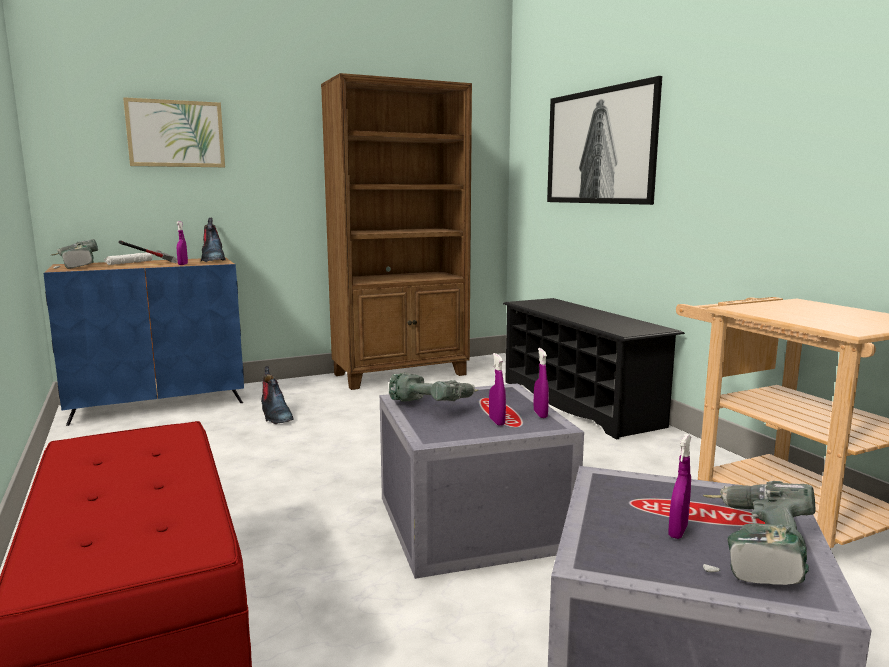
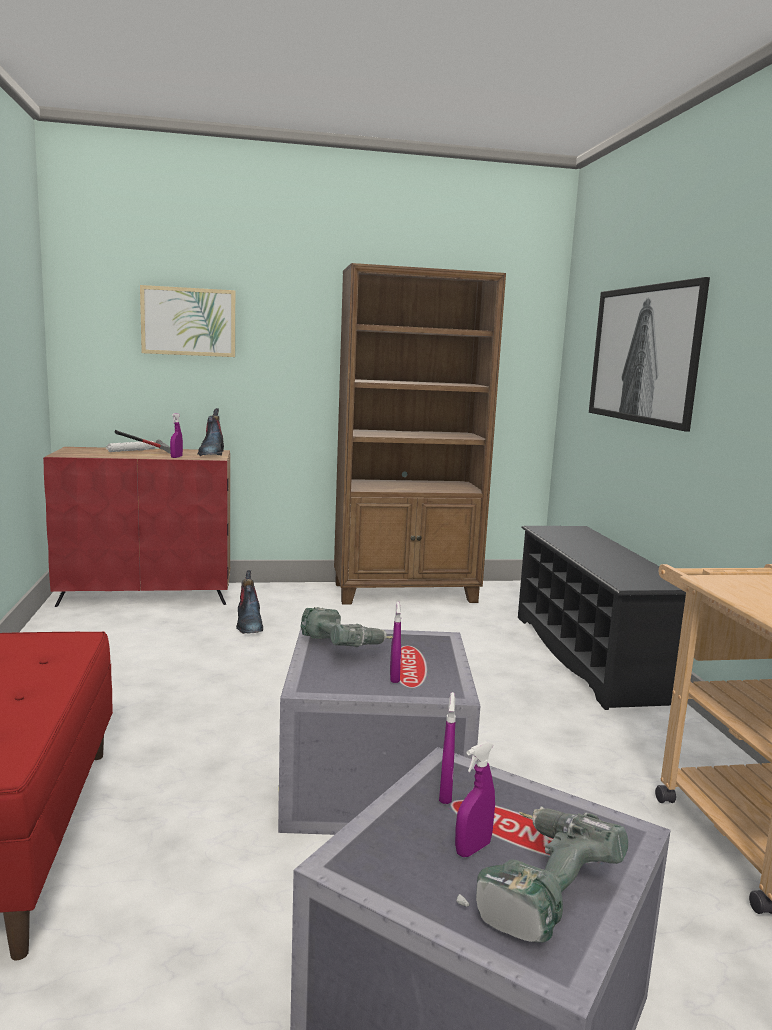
camera: 15 degrees right, 0 degrees up
blue cabinet [43,257,244,426] -> red cabinet [43,447,230,607]
power drill [51,239,98,269] -> none
purple spray bottle [534,348,549,418] -> purple spray bottle moved to [439,692,456,804]

